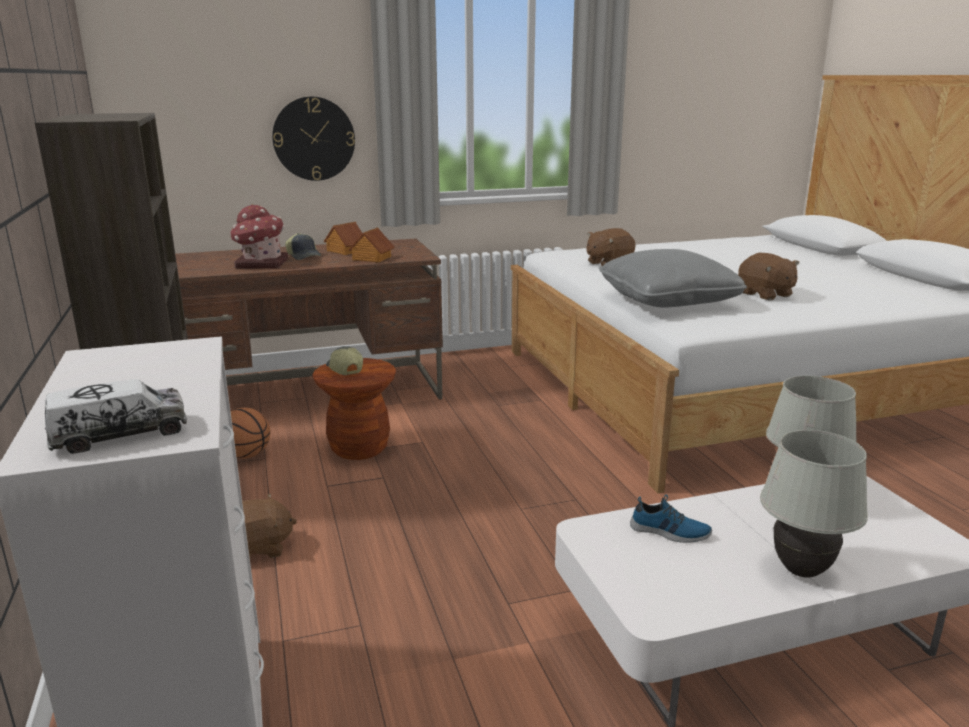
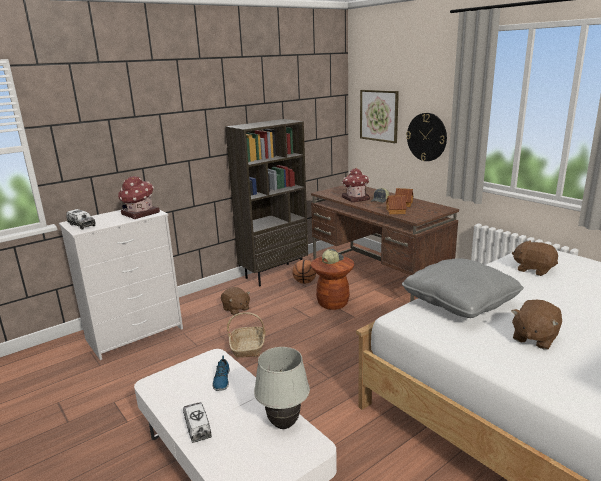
camera: 70 degrees right, 0 degrees up
white table lamp [760,430,868,578] -> toy truck [183,402,212,443]
none -> toy house [118,176,160,219]
none -> basket [227,312,266,358]
none -> picture [360,90,399,143]

